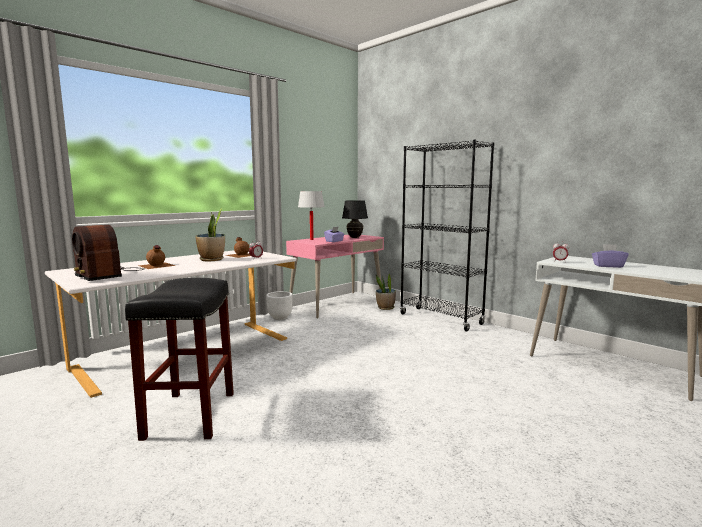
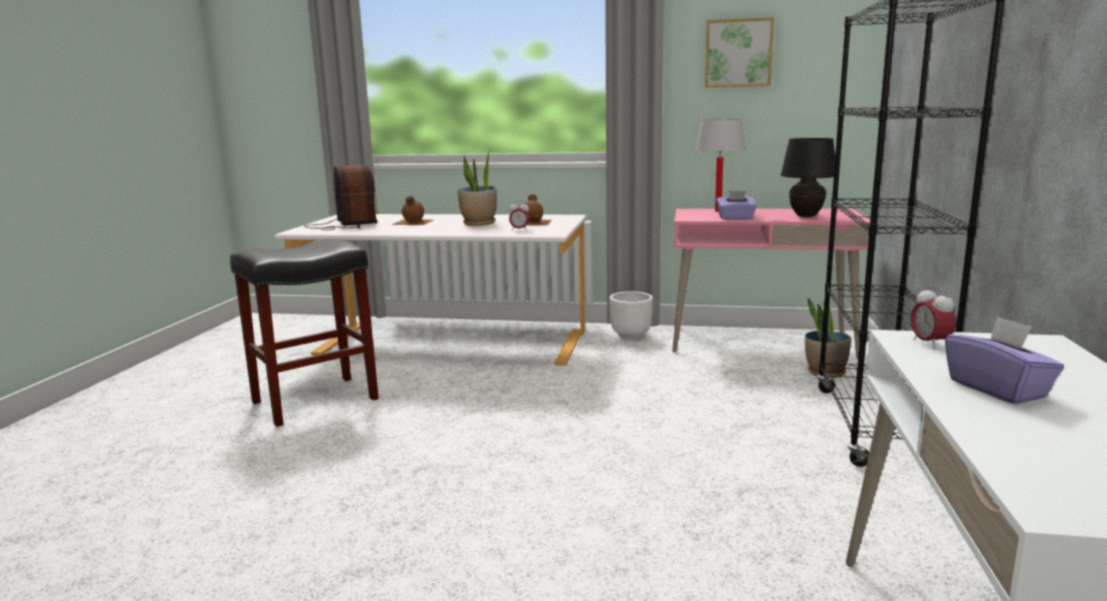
camera: 55 degrees right, 5 degrees up
radio [72,225,144,281] -> radio turned 150 degrees clockwise [304,164,378,230]
none -> picture [705,17,774,88]

